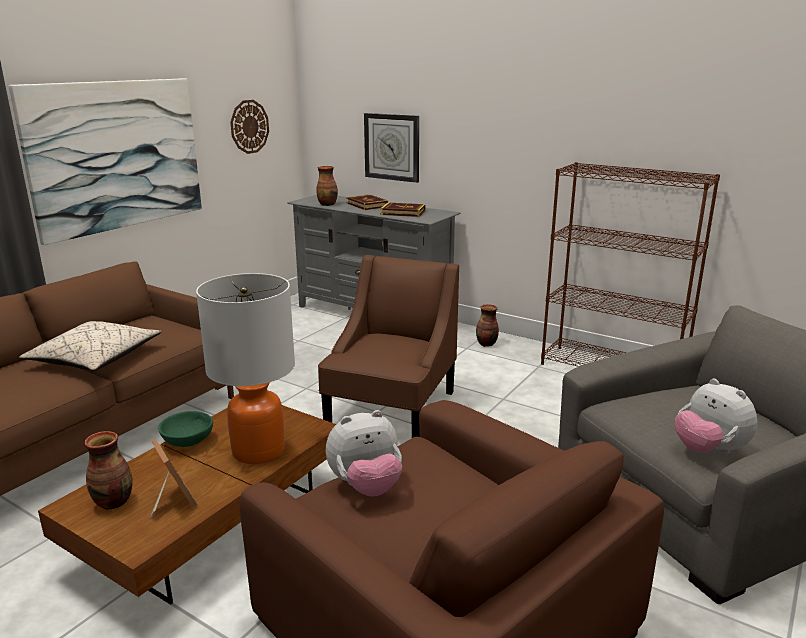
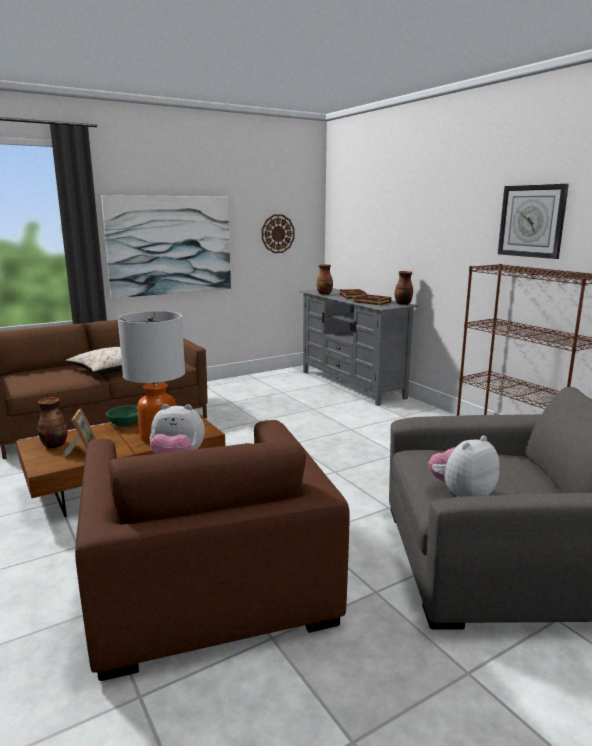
camera: 25 degrees right, 5 degrees down
brown armchair [318,255,459,438] -> none
wall clock [364,113,419,183] -> wall clock moved to [498,184,569,259]
vase [476,304,499,347] -> vase moved to [395,271,413,305]
plush toy [675,378,757,454] -> plush toy turned 60 degrees clockwise [428,436,500,497]

